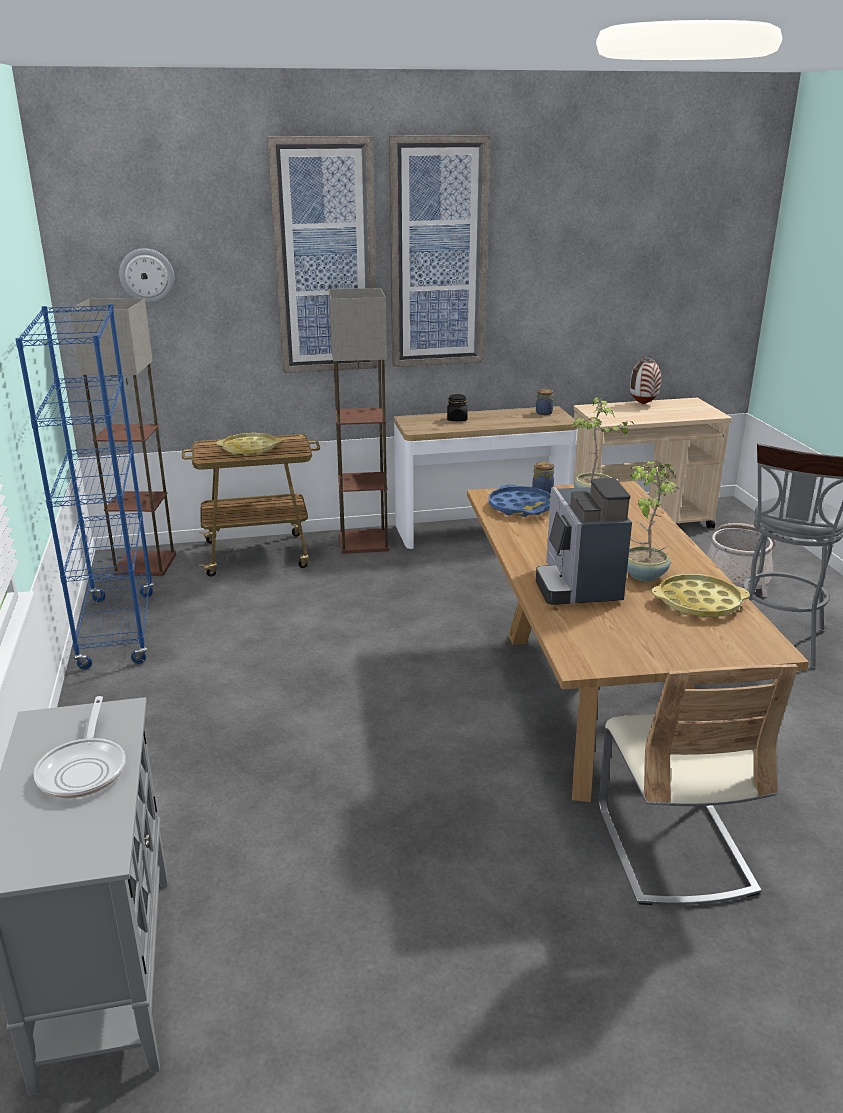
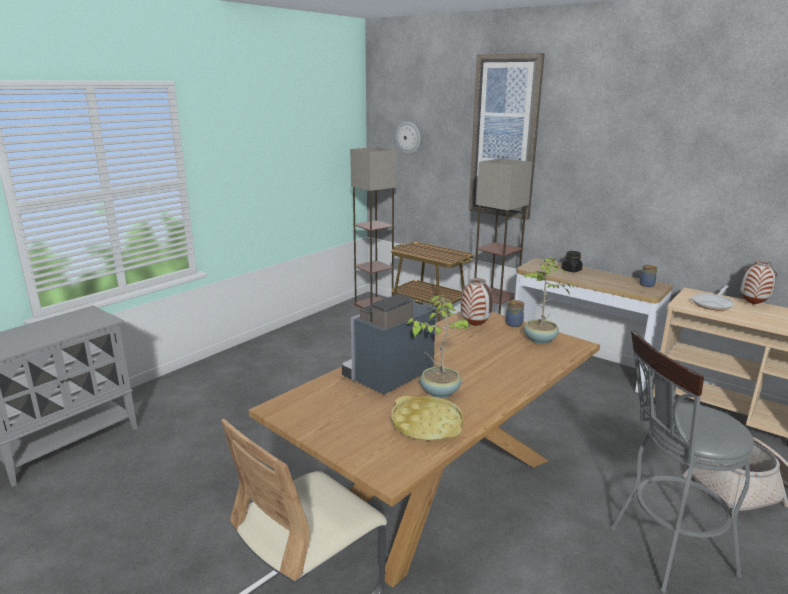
camera: 50 degrees right, 5 degrees down
blue bookcase [15,304,154,669] -> none
frying pan [34,696,126,798] -> frying pan moved to [692,286,734,311]
yellow tray [217,433,282,456] -> none
picture [389,135,490,367] -> none
blue tray [489,484,551,517] -> vase [461,278,493,326]

